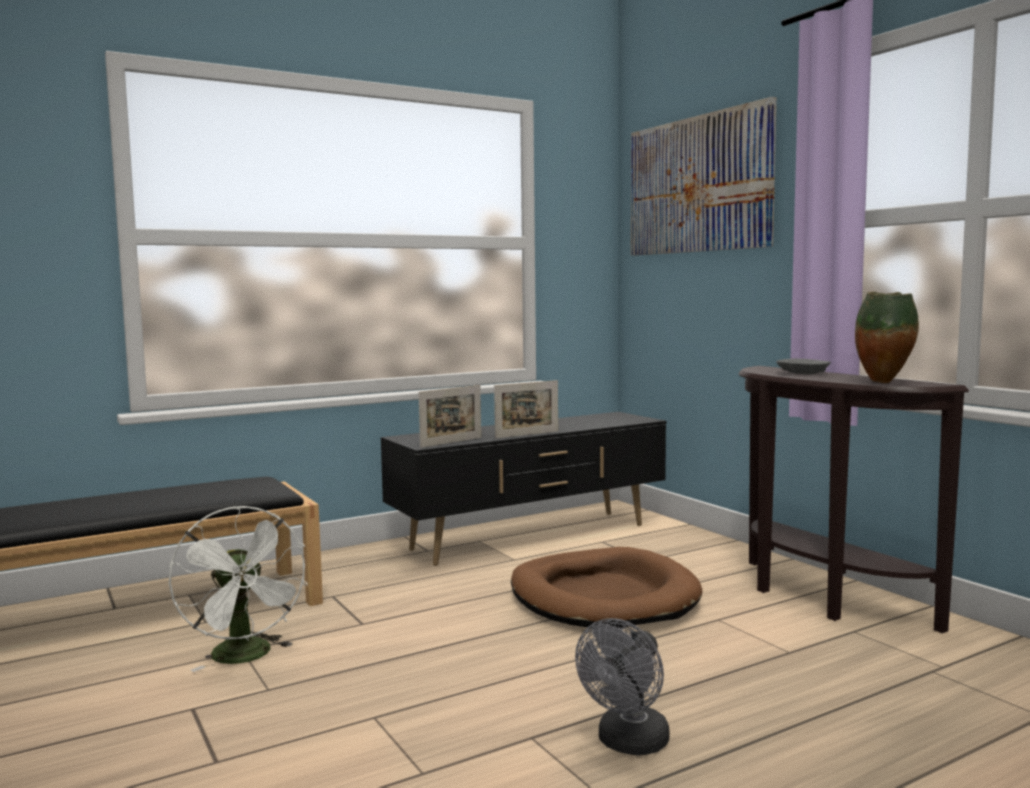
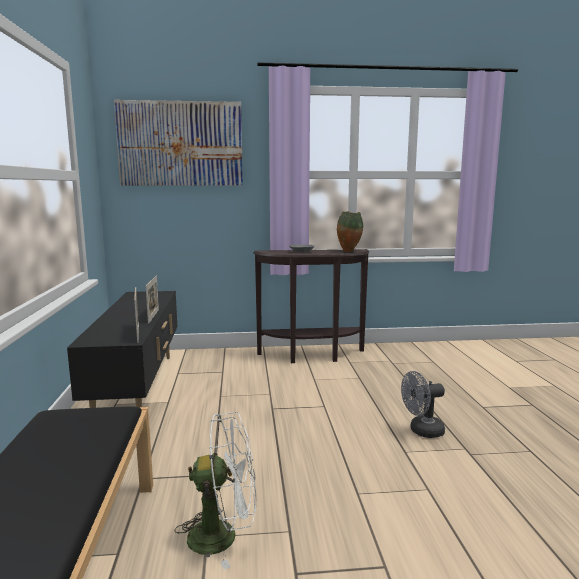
camera: 65 degrees left, 5 degrees up
brown dog bed [511,547,702,628] -> none
grey fan [575,618,669,756] -> grey fan turned 105 degrees clockwise [401,371,445,438]

